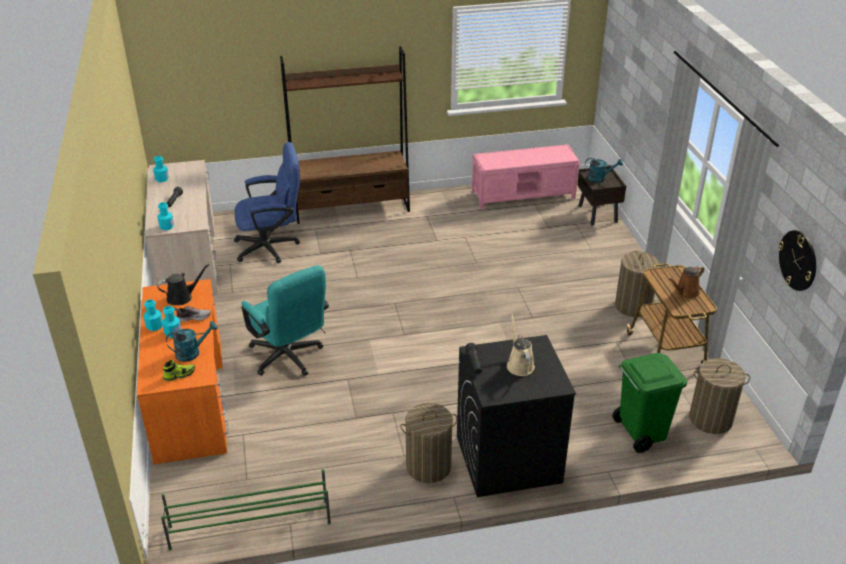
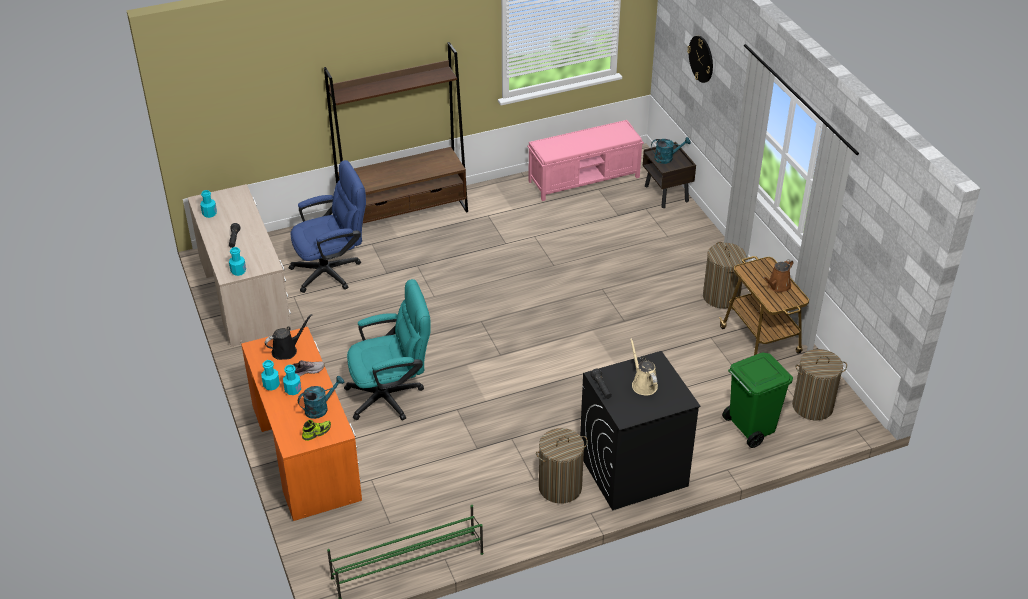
camera: 10 degrees left, 5 degrees up
turquoise office chair [241,265,329,376] -> turquoise office chair turned 60 degrees counterclockwise [344,279,431,420]
wall clock [778,230,816,291] -> wall clock moved to [687,36,713,83]

